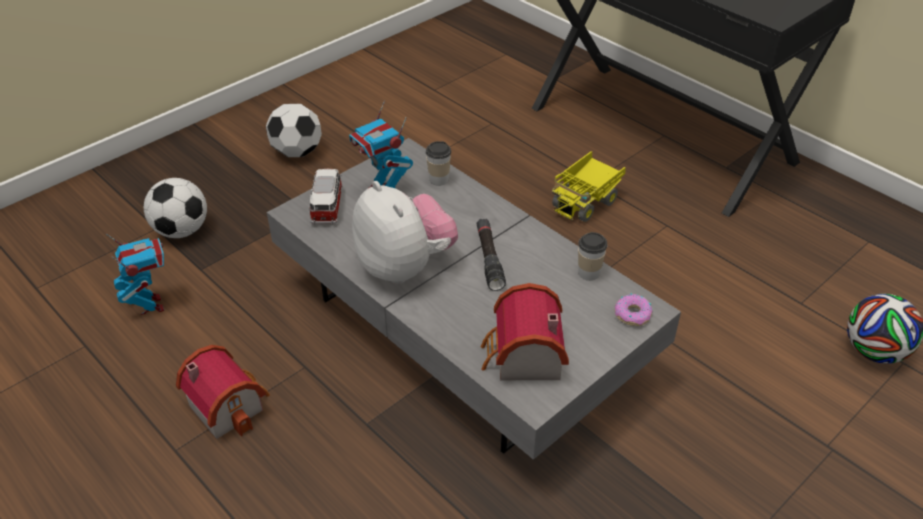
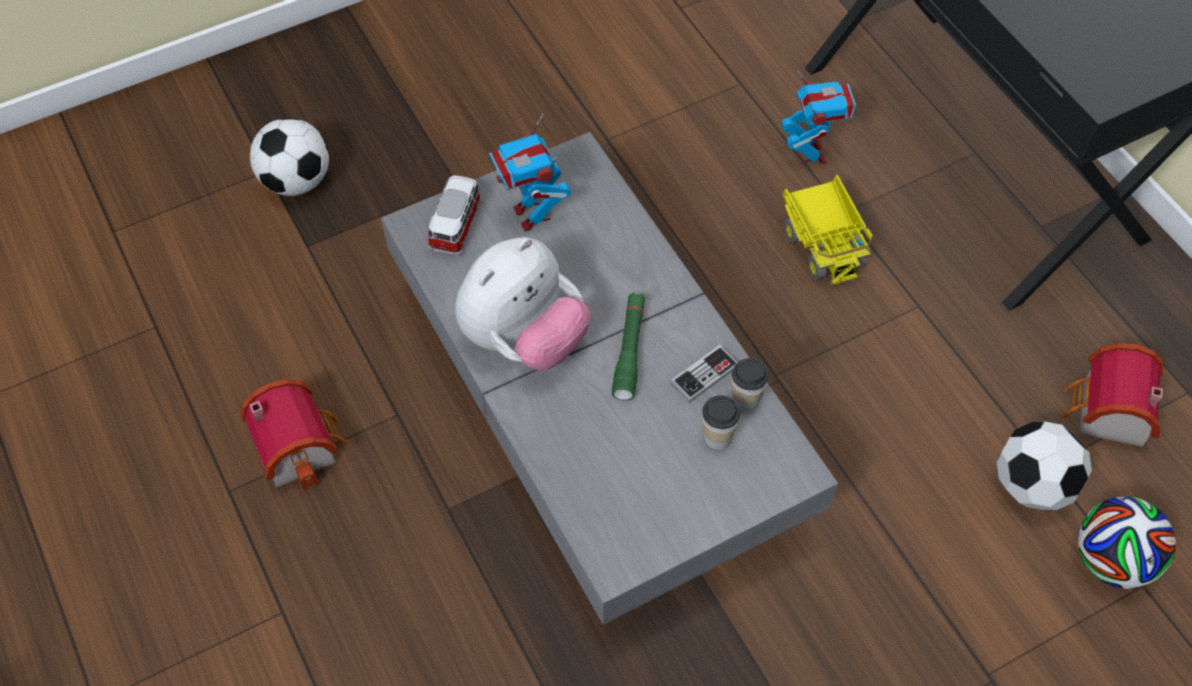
camera: 15 degrees right, 15 degrees up
toy robot [106,234,164,315] -> toy robot moved to [781,70,856,164]
football [266,104,322,157] -> football moved to [997,421,1092,511]
plush toy [352,181,458,284] -> plush toy turned 60 degrees clockwise [455,237,591,370]
cup [426,141,451,186] -> cup moved to [702,395,740,450]
black flashlight [477,219,506,291] -> green flashlight [612,293,645,400]
toy house [481,283,569,380] -> toy house moved to [1061,343,1163,447]
toy truck [552,151,625,222] -> toy truck turned 75 degrees counterclockwise [783,175,873,285]
donut [615,293,653,326] -> none
none -> game controller [670,345,738,403]

